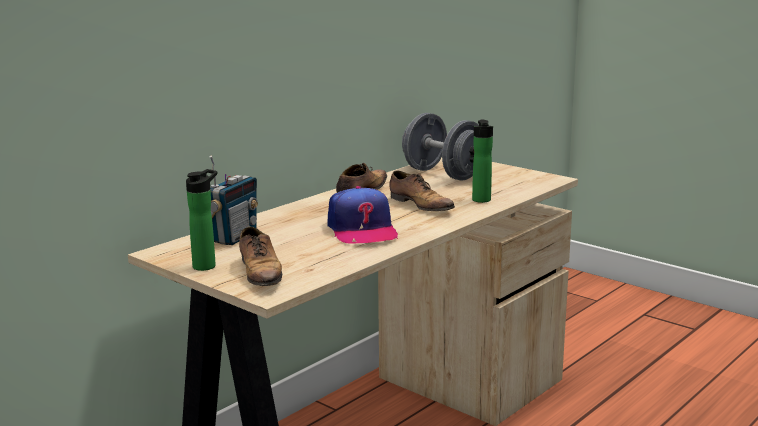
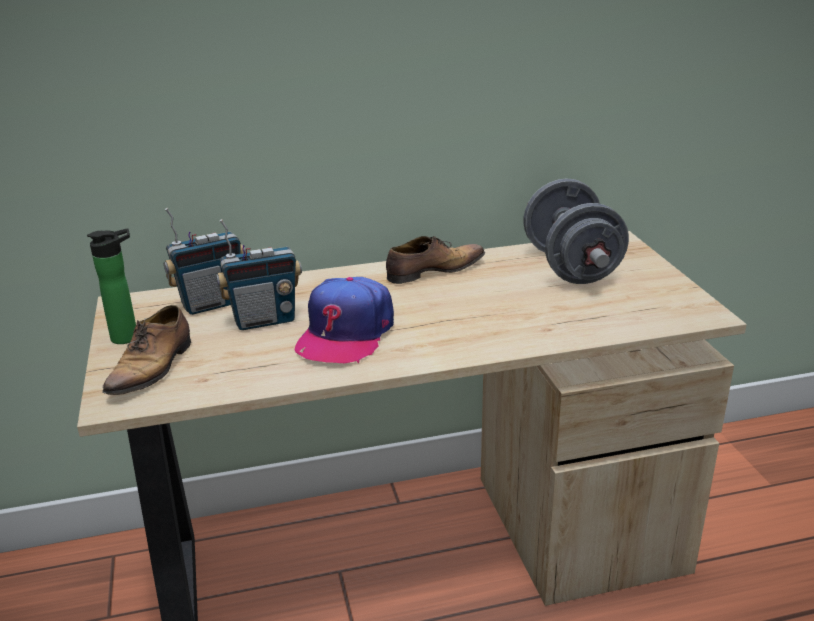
camera: 35 degrees right, 10 degrees up
shoe [389,171,455,215] -> none
bottle [472,119,493,203] -> none
none -> radio [216,219,302,330]

